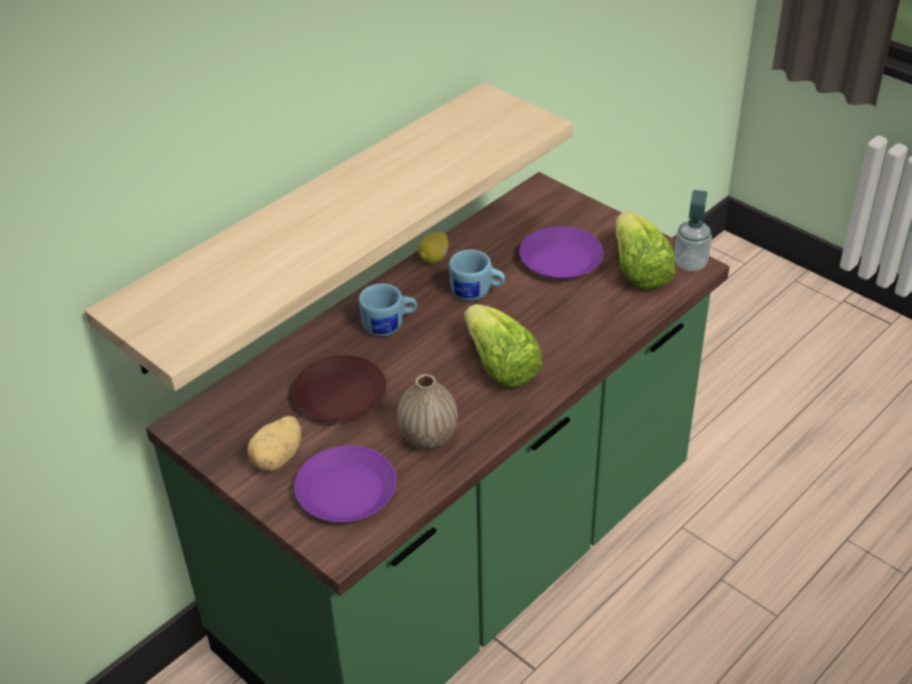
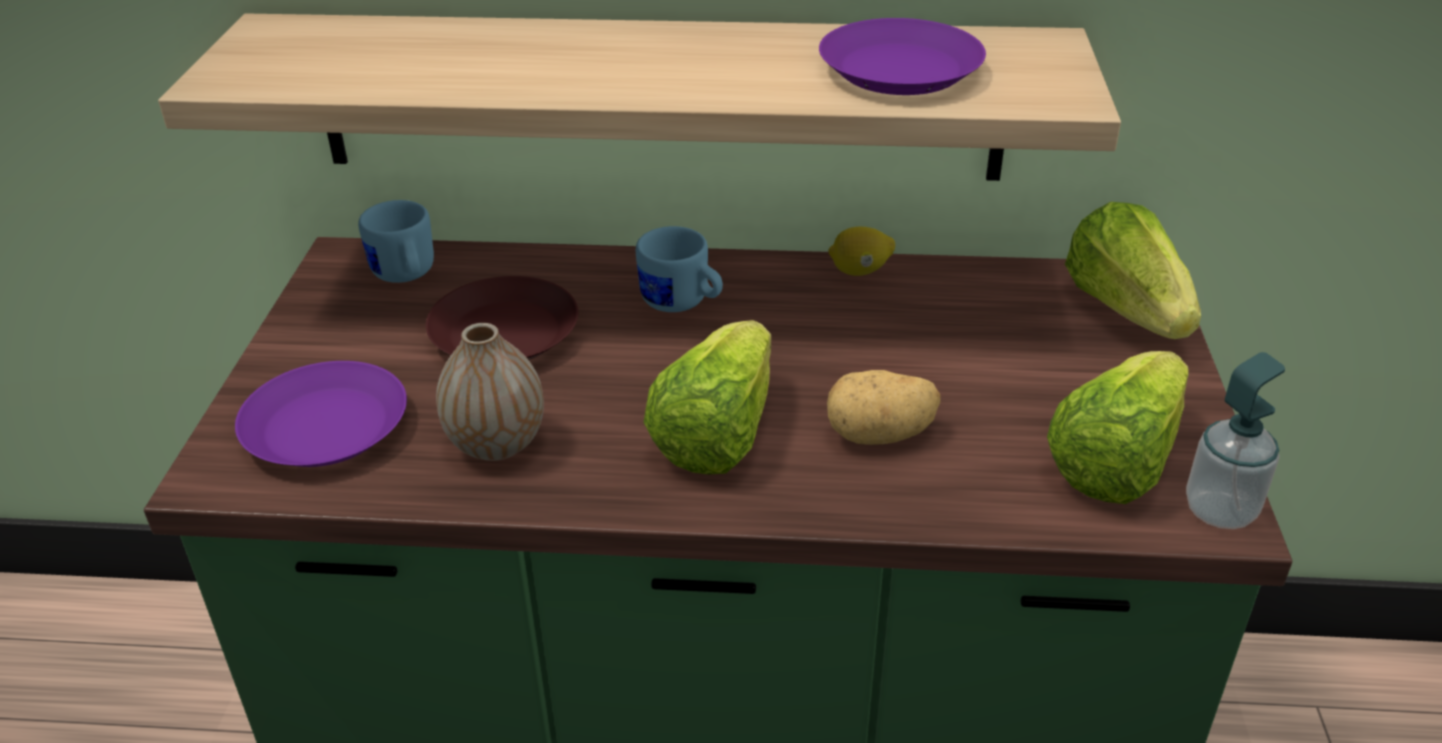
camera: 50 degrees right, 5 degrees down
potato [247,416,301,471] -> potato moved to [827,370,940,445]
blue mug [449,250,505,301] -> blue mug moved to [358,200,434,283]
purple plate [519,226,603,279] -> purple plate moved to [819,18,986,95]
none -> lettuce [1065,202,1201,339]

